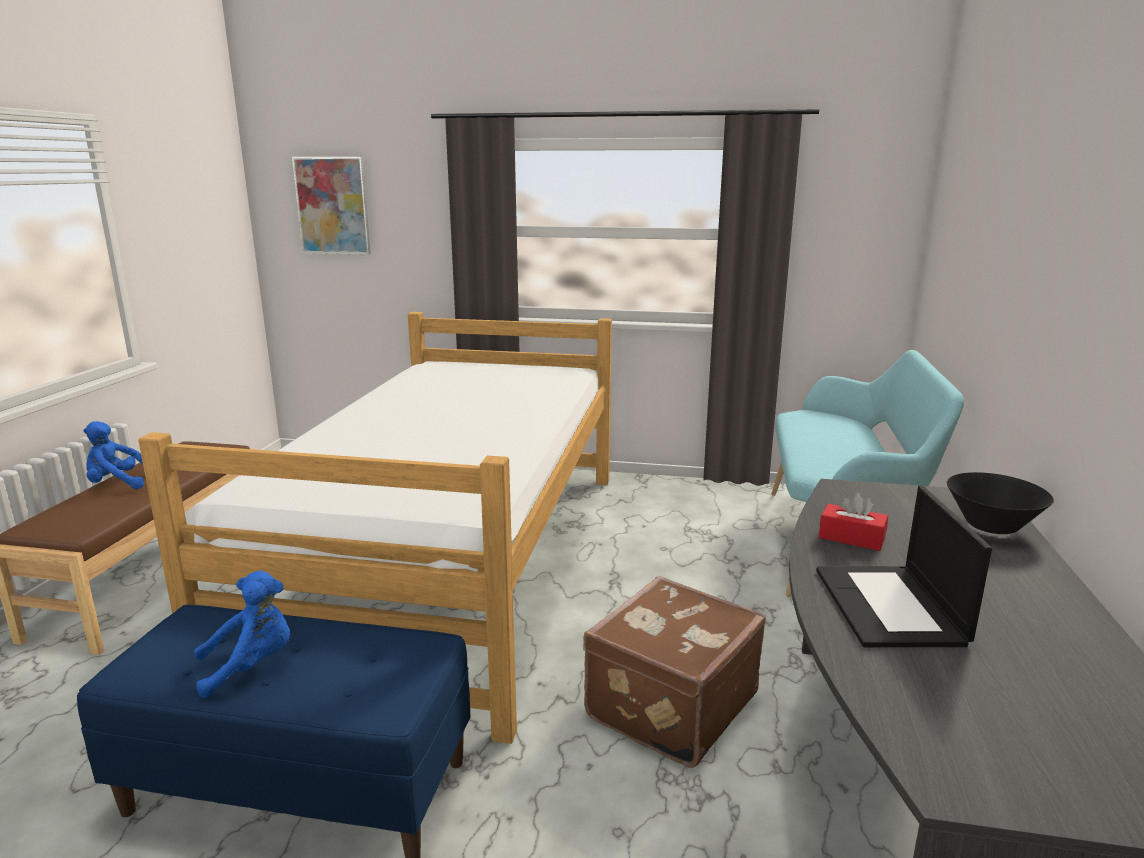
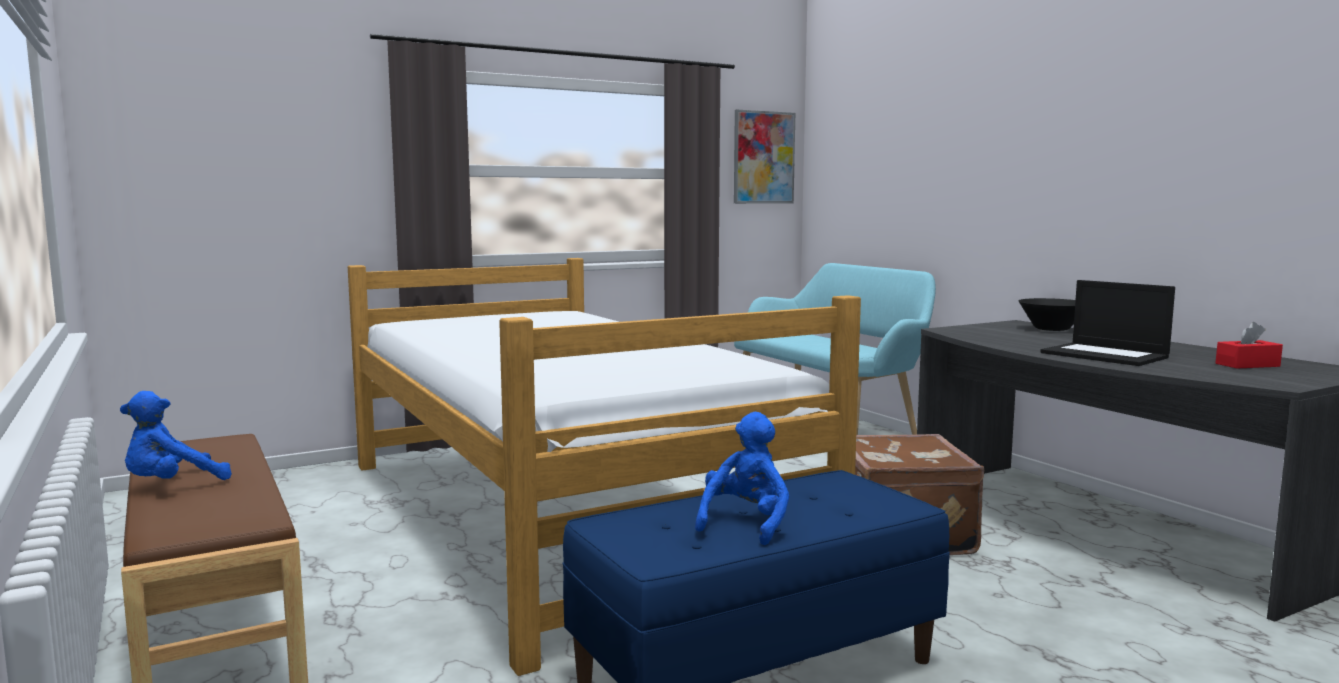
camera: 40 degrees left, 10 degrees down
picture [292,157,371,255] -> picture moved to [734,110,795,204]
red tissue box [819,493,888,551] -> red tissue box moved to [1216,322,1283,369]

